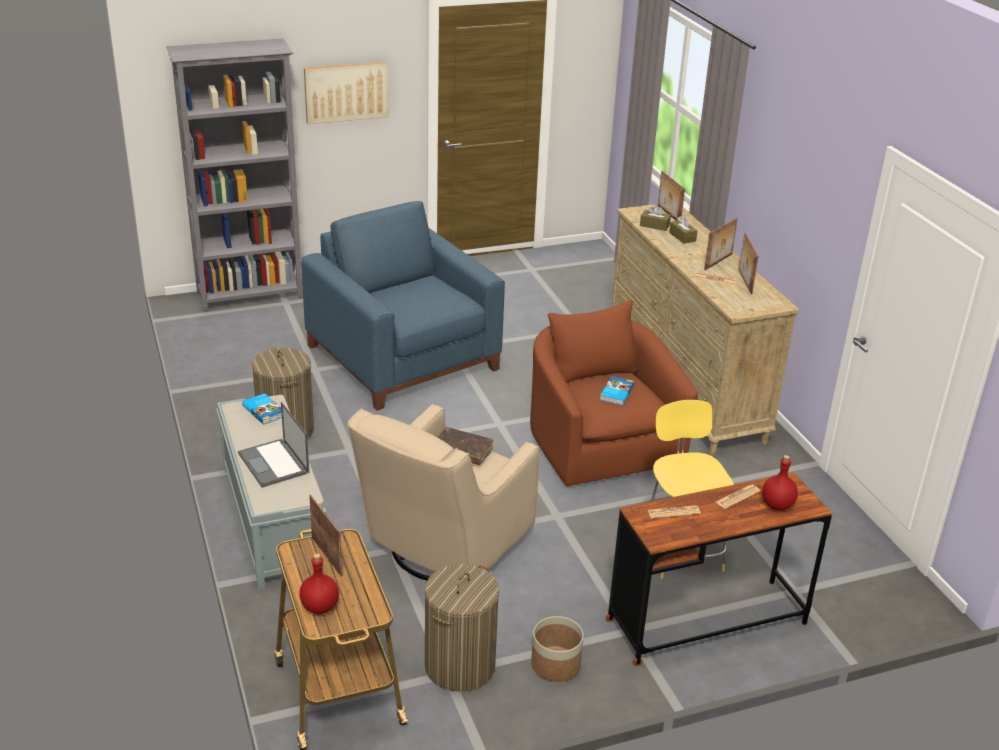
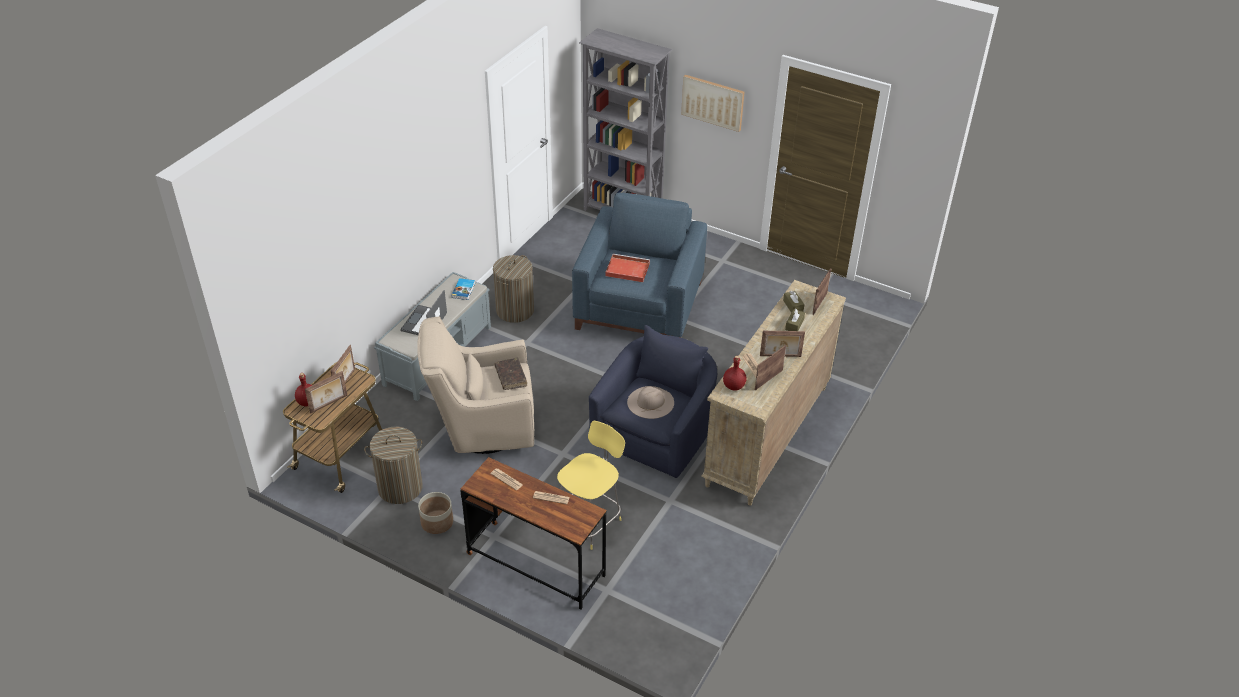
camera: 50 degrees right, 10 degrees up
brown armchair [530,300,698,486] -> blue armchair [589,325,717,478]
book [600,376,634,405] -> beige hat [627,386,674,419]
red bottle [762,455,798,510] -> red bottle moved to [723,356,747,391]
none -> picture frame [305,371,347,414]
none -> red tray [605,254,650,282]

